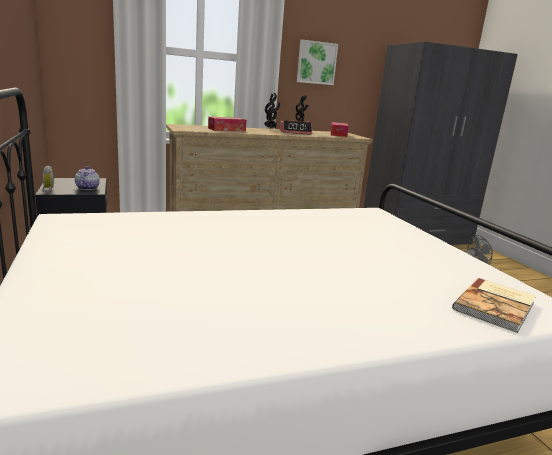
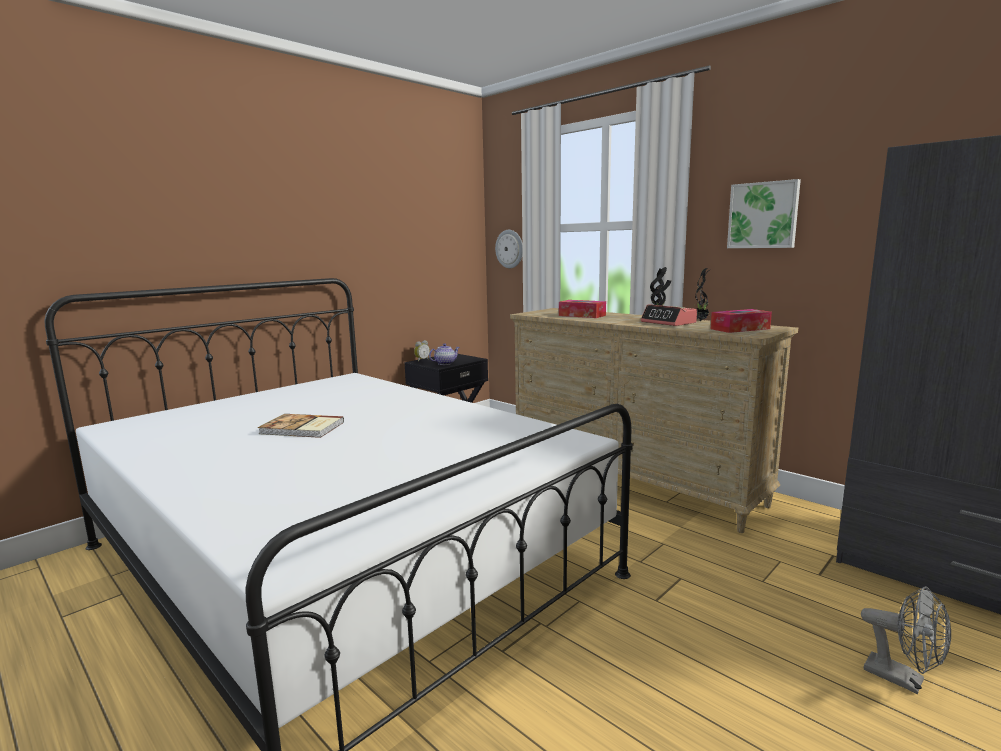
camera: 65 degrees right, 5 degrees down
book [452,278,536,333] -> book moved to [258,414,344,438]
none -> wall clock [495,230,523,268]

